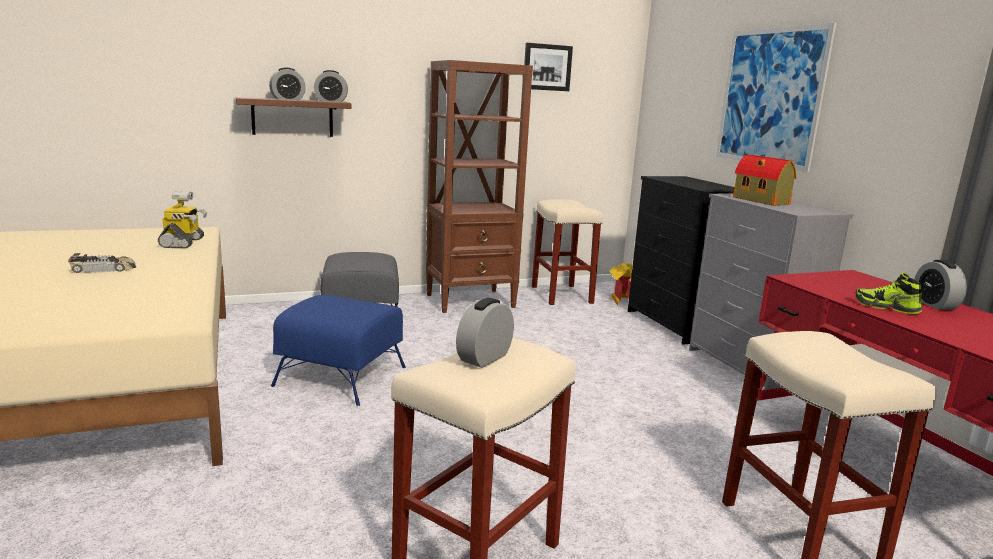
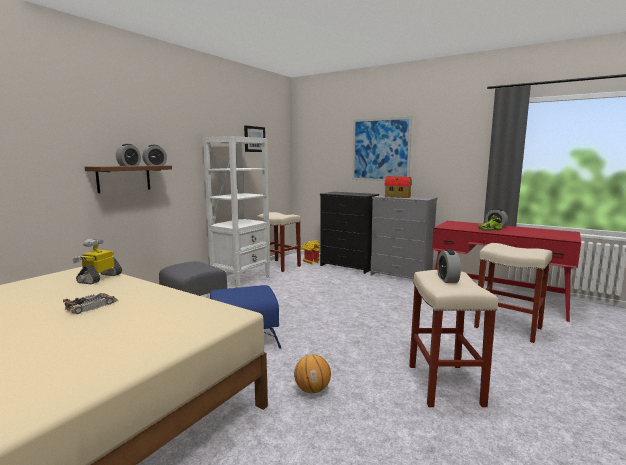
camera: 35 degrees left, 5 degrees down
toy robot [158,191,207,249] -> toy robot turned 120 degrees counterclockwise [73,239,122,284]
brown bookcase [426,60,533,313] -> white bookcase [203,136,270,288]
none -> basketball [294,354,331,393]

